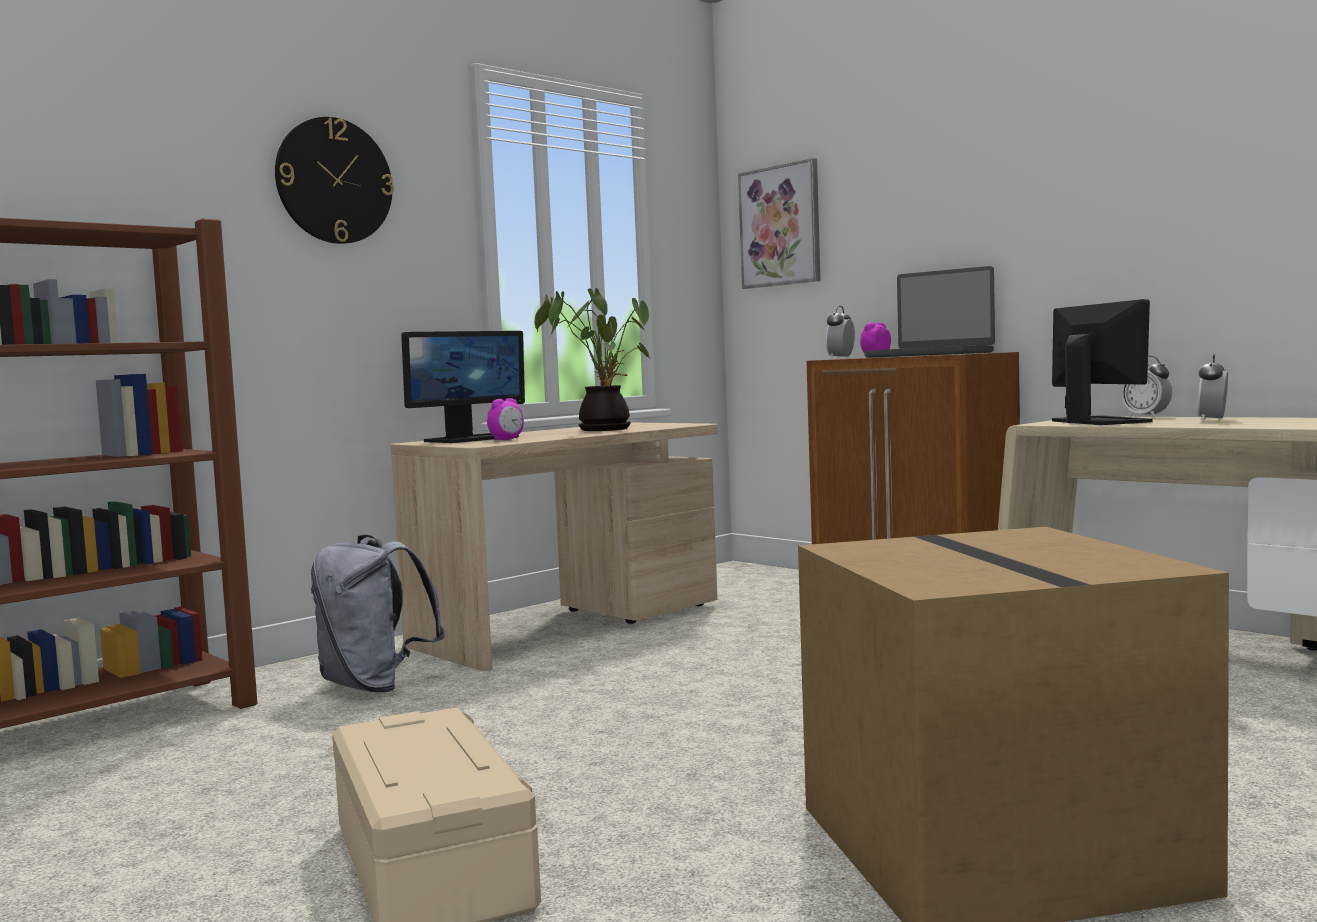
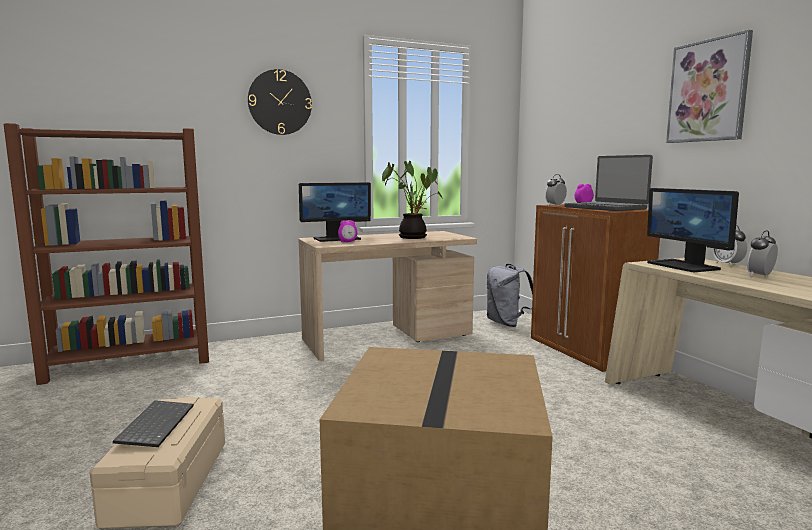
camera: 20 degrees right, 5 degrees up
grey backpack [311,535,445,692] -> grey backpack moved to [487,264,533,327]
picture [738,158,820,289] -> picture moved to [666,30,753,143]
monitor [1052,299,1152,425] -> monitor turned 150 degrees clockwise [647,188,739,272]
none -> keyboard [113,400,193,447]

